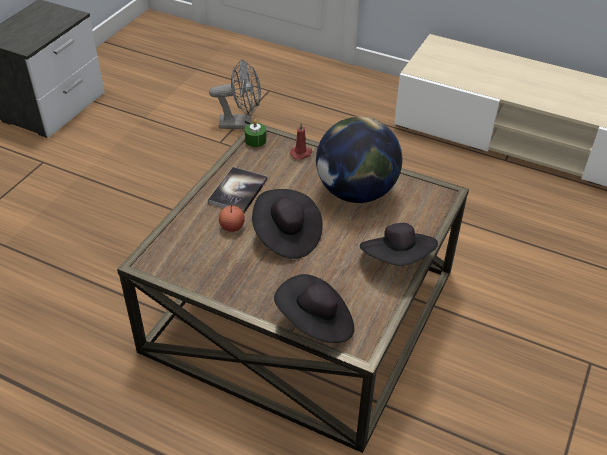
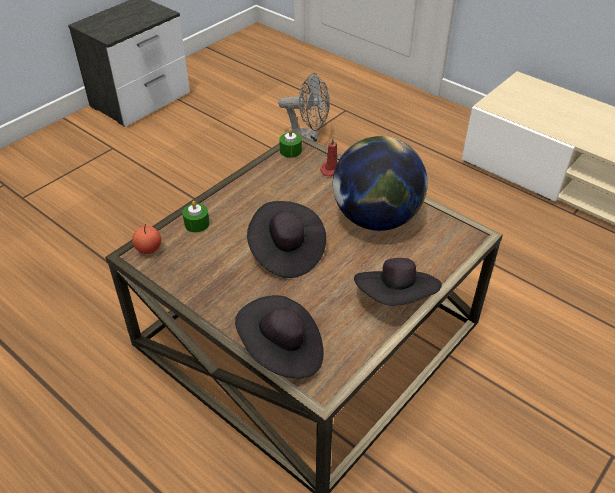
camera: 15 degrees right, 0 degrees up
book [208,167,268,213] -> none
apple [219,204,245,232] -> apple moved to [132,224,161,254]
none -> green candle [182,201,210,233]

